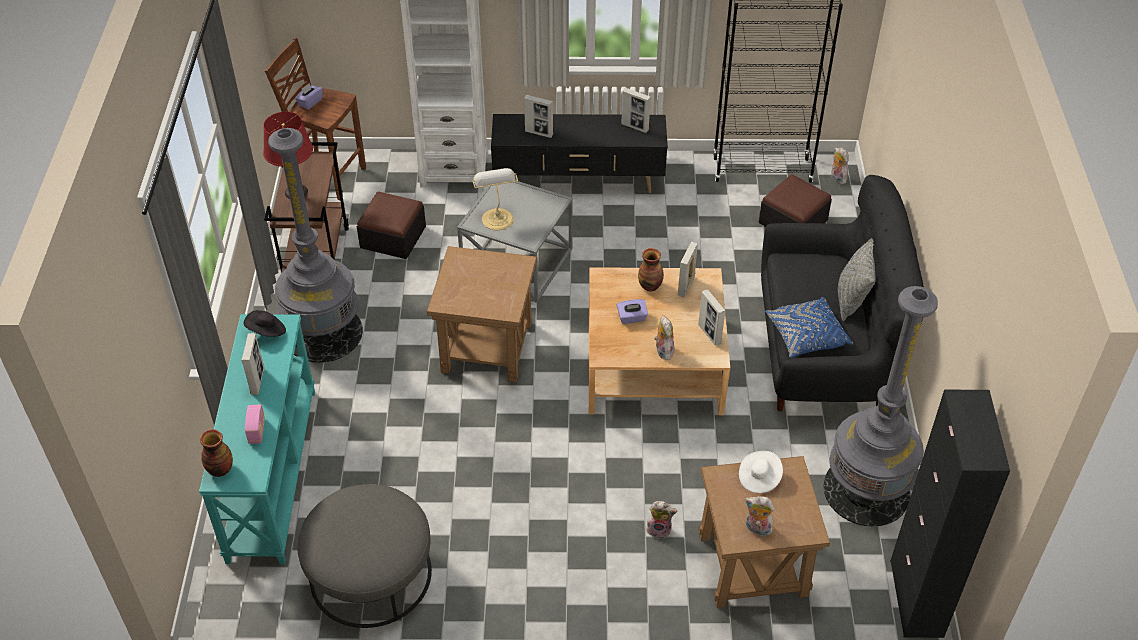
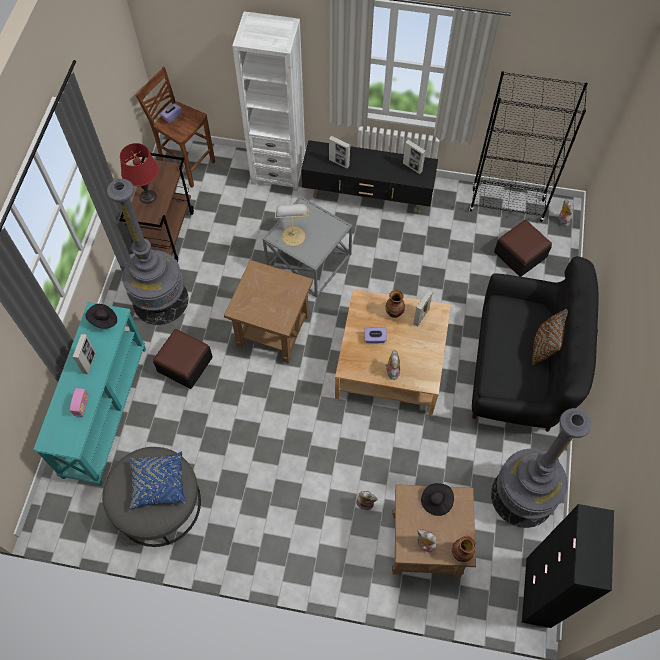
camera: 10 degrees right, 15 degrees up
vase [200,429,233,477] -> vase moved to [452,536,476,562]
ottoman [357,192,426,259] -> ottoman moved to [153,329,213,389]
picture frame [698,289,726,346] -> none
white hat [739,451,783,493] -> black hat [421,483,454,516]
blue pillow [765,297,853,358] -> blue pillow moved to [129,452,185,509]
grey pillow [838,238,876,321] -> brown pillow [532,309,568,365]

